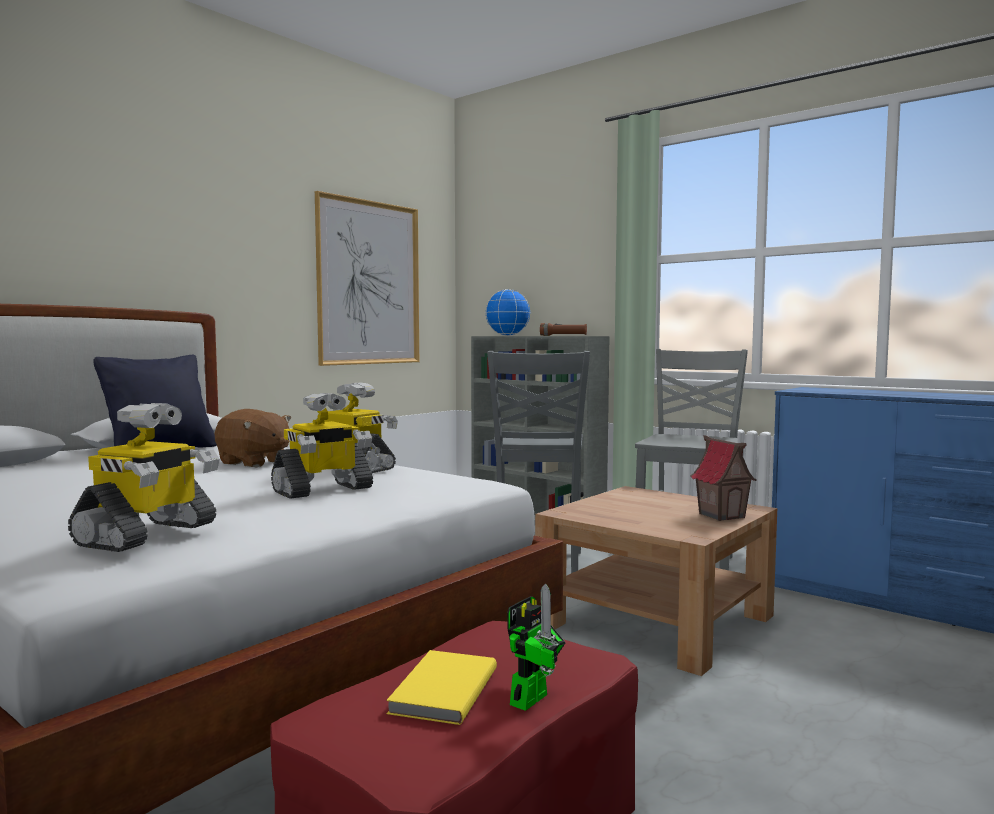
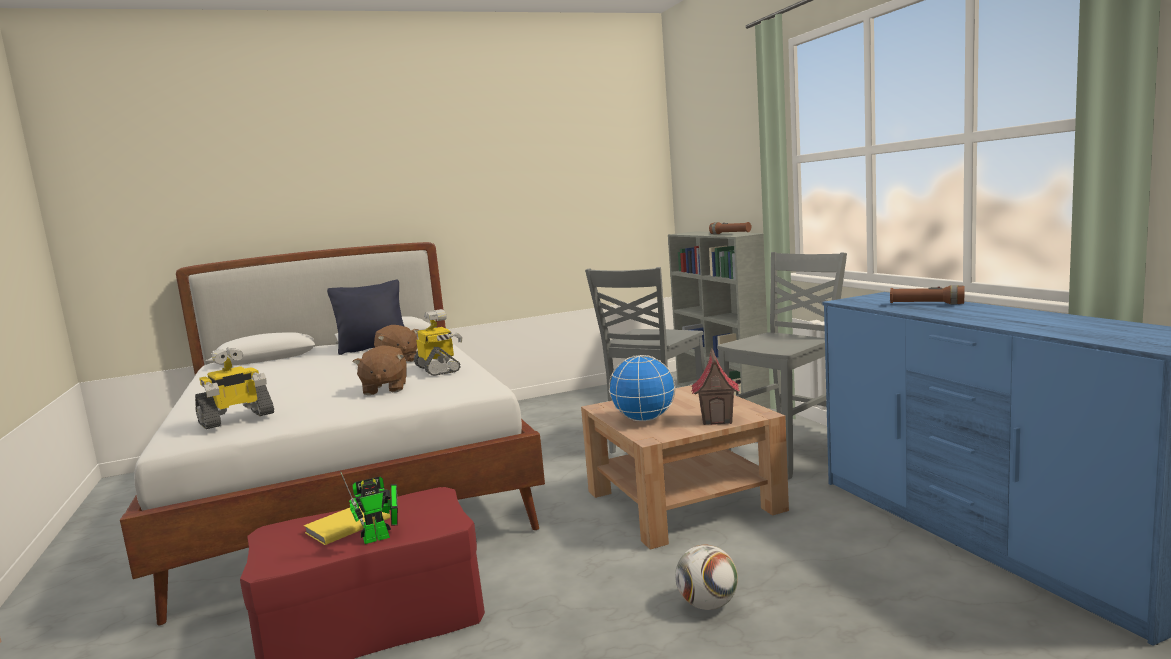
camera: 30 degrees right, 5 degrees up
toy robot [271,393,373,499] -> brown plush toy [353,345,407,395]
picture [315,191,419,366] -> none
globe [485,289,531,336] -> globe moved to [609,355,675,422]
none -> football [675,545,738,610]
none -> brown flashlight [890,285,964,304]

